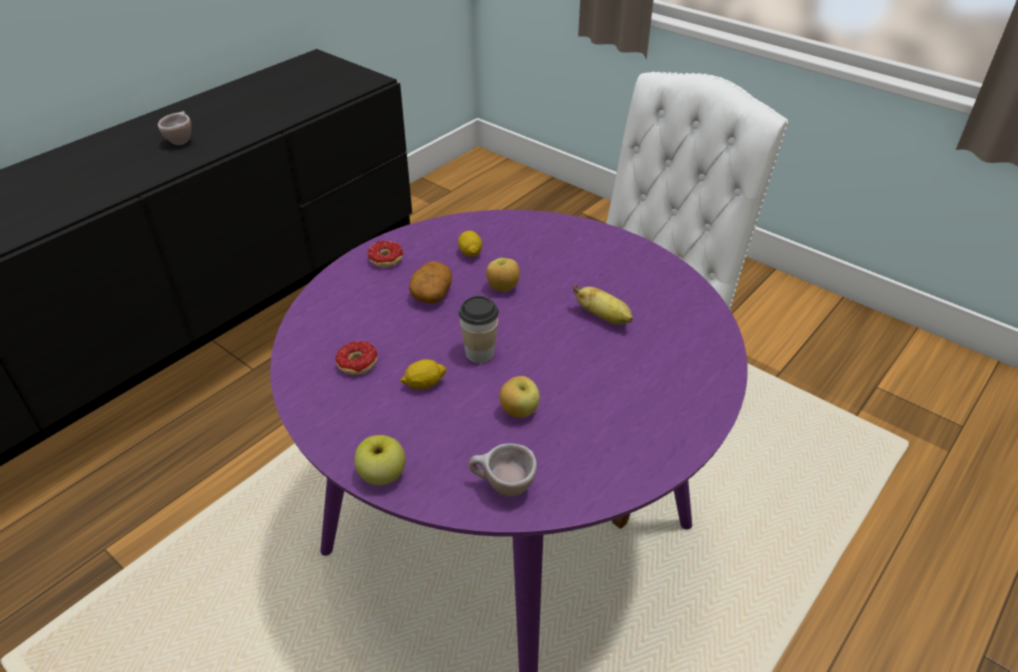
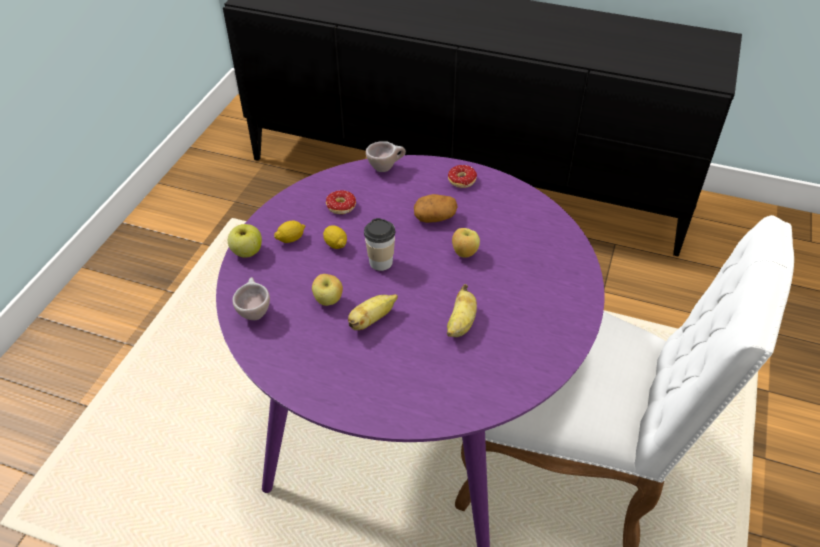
camera: 70 degrees right, 5 degrees up
beige cup [158,111,191,145] -> beige cup moved to [366,141,406,172]
lemon [458,231,482,257] -> lemon moved to [274,220,305,243]
none -> banana [348,294,398,330]

